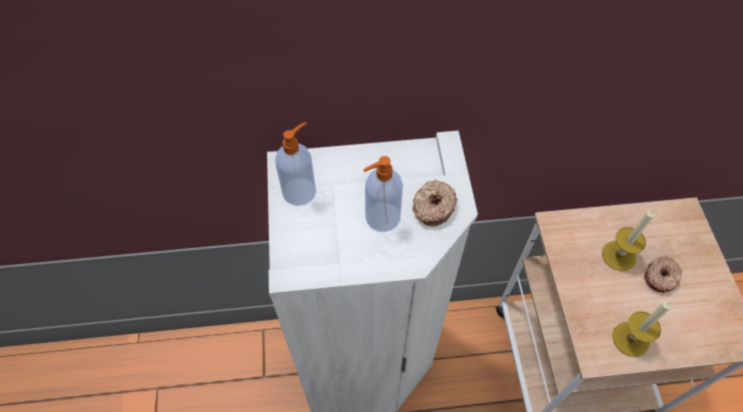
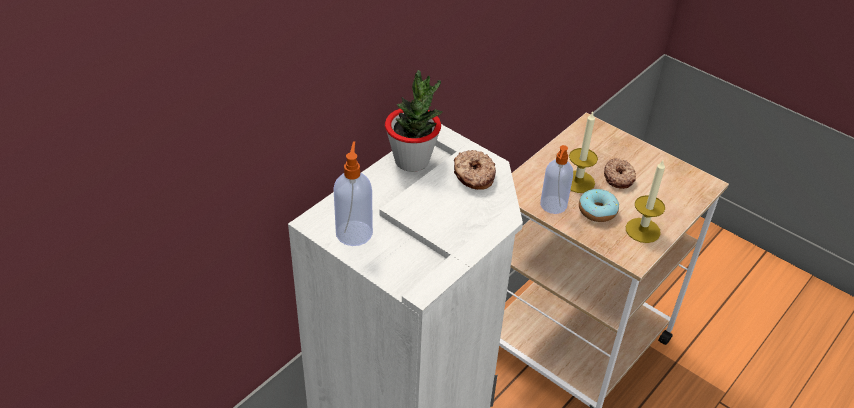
camera: 45 degrees left, 15 degrees down
soap dispenser [363,156,403,232] -> soap dispenser moved to [540,145,573,214]
none -> potted plant [385,70,443,172]
none -> donut [579,189,619,222]

